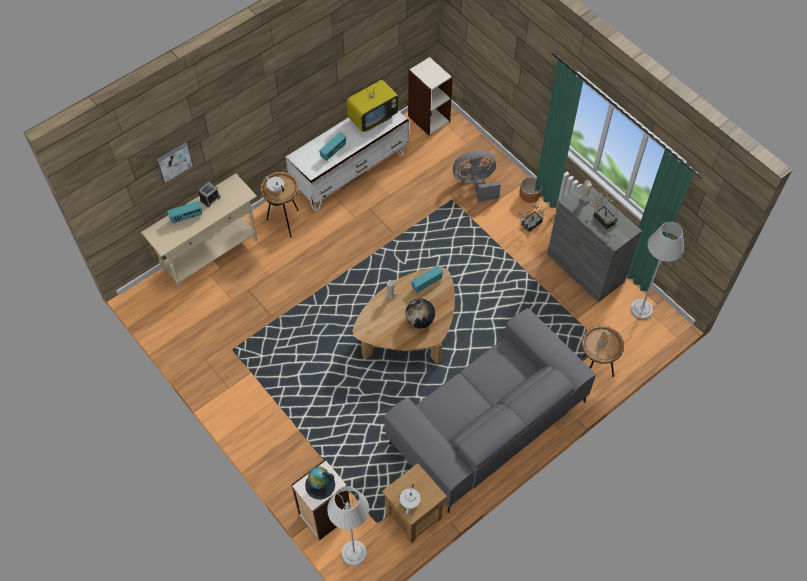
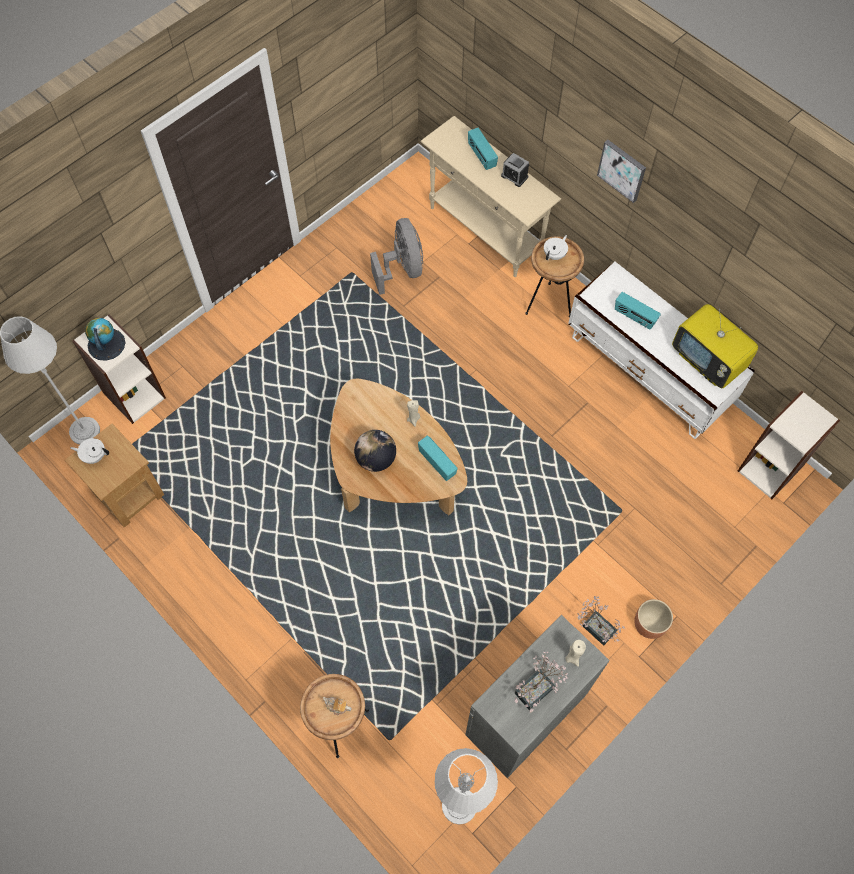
camera: 85 degrees right, 5 degrees up
picture [156,142,194,184] -> picture moved to [597,140,646,203]
grey sofa [384,308,596,513] -> none
grey fan [453,150,501,202] -> grey fan moved to [370,218,423,295]

